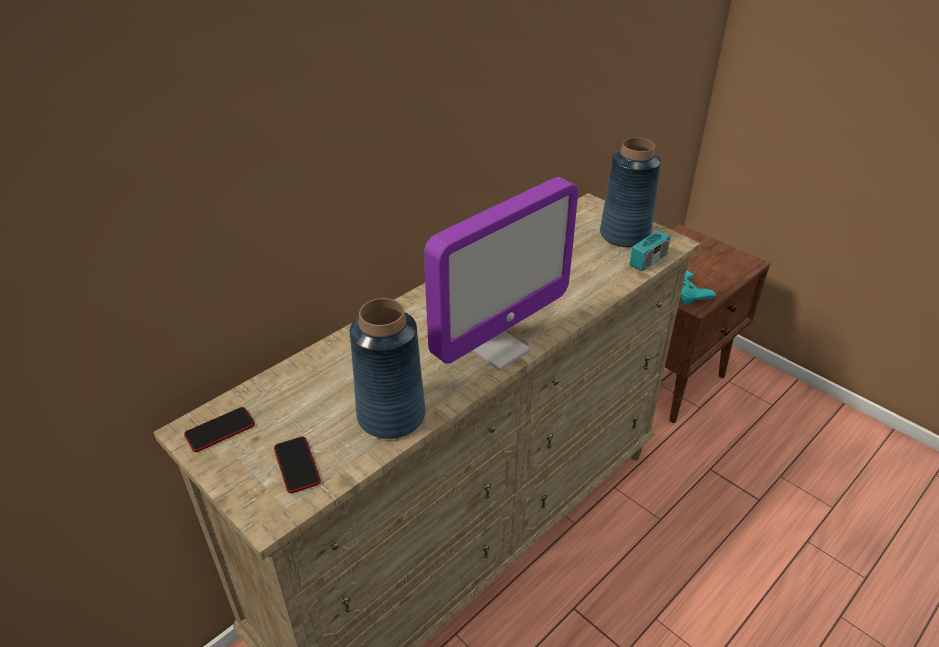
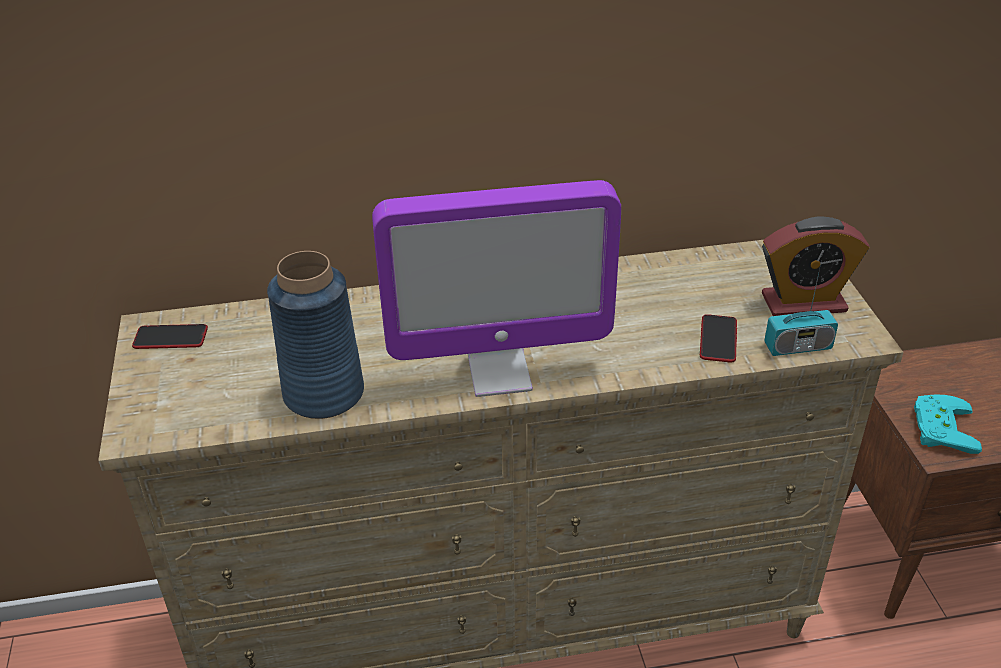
camera: 35 degrees right, 0 degrees up
phone [274,437,321,493] -> phone moved to [700,314,737,363]
blue vase [600,138,661,247] -> alarm clock [762,216,870,316]

